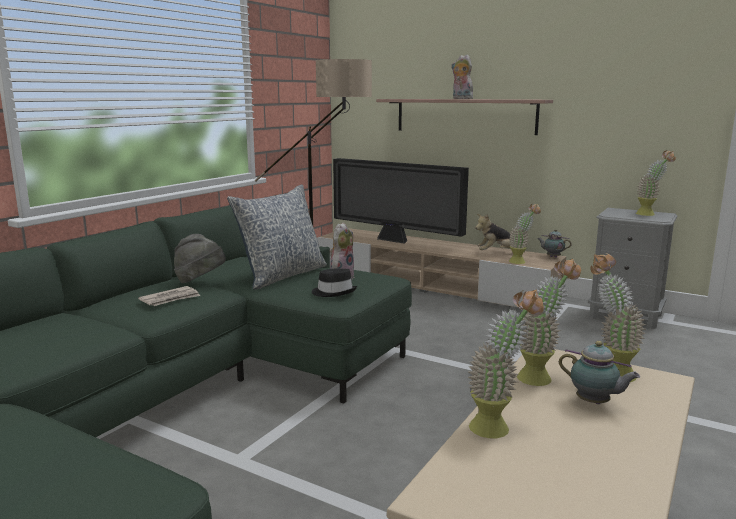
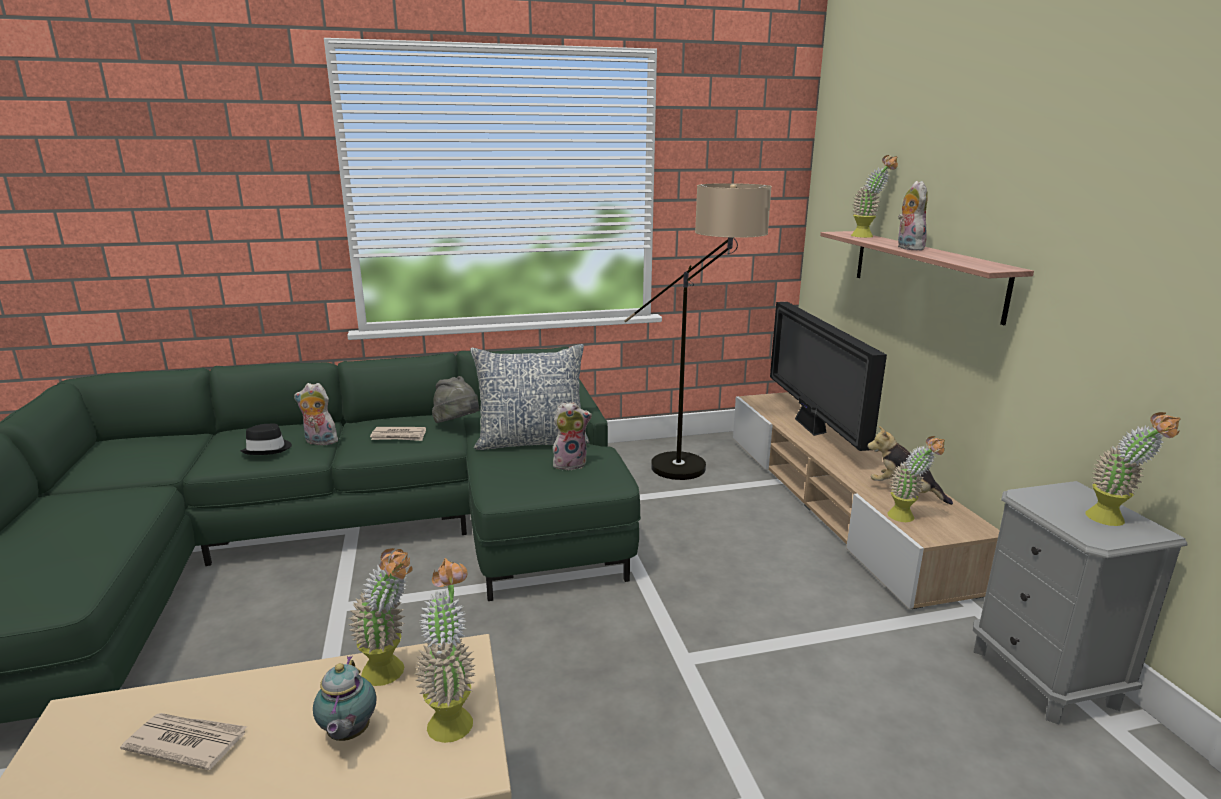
camera: 45 degrees right, 5 degrees up
black hat [312,269,357,297] -> black hat moved to [240,424,292,455]
potted plant [468,290,544,438] -> potted plant moved to [851,155,898,238]
teapot [537,229,572,258] -> none
none -> newspaper [120,713,247,770]
none -> plush toy [294,383,338,445]

